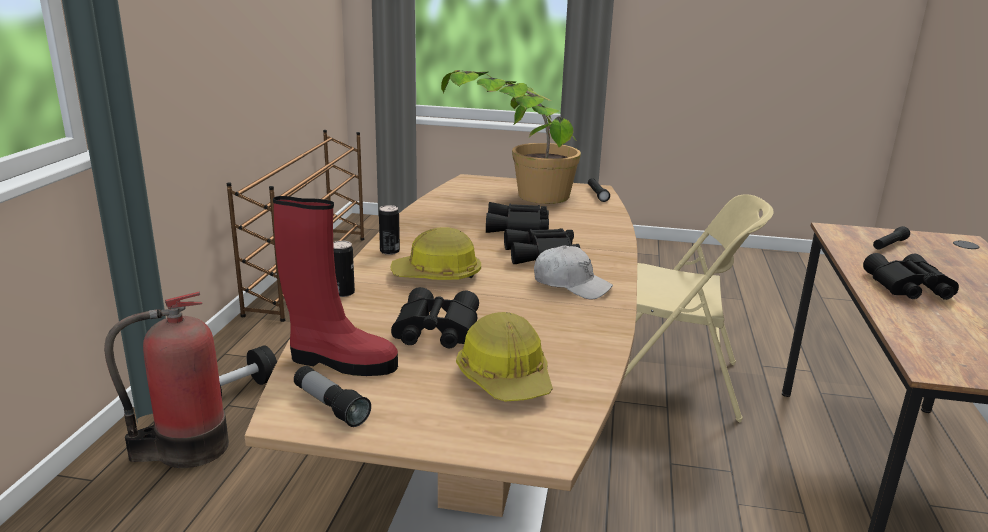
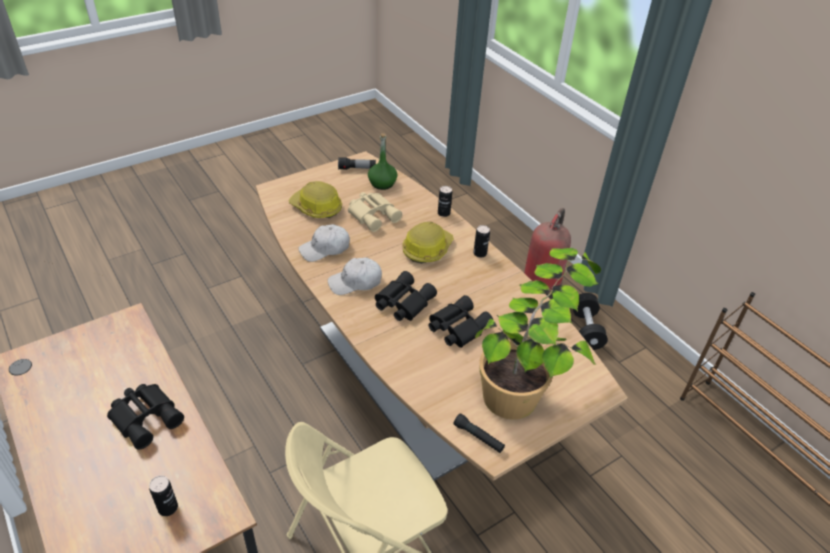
camera: 135 degrees right, 20 degrees up
red boot [273,196,398,376] -> green bottle [368,133,397,190]
black binoculars [391,287,479,348] -> beige binoculars [348,192,402,232]
black flashlight [873,226,910,250] -> can [149,475,178,516]
none -> white cap [299,224,350,262]

